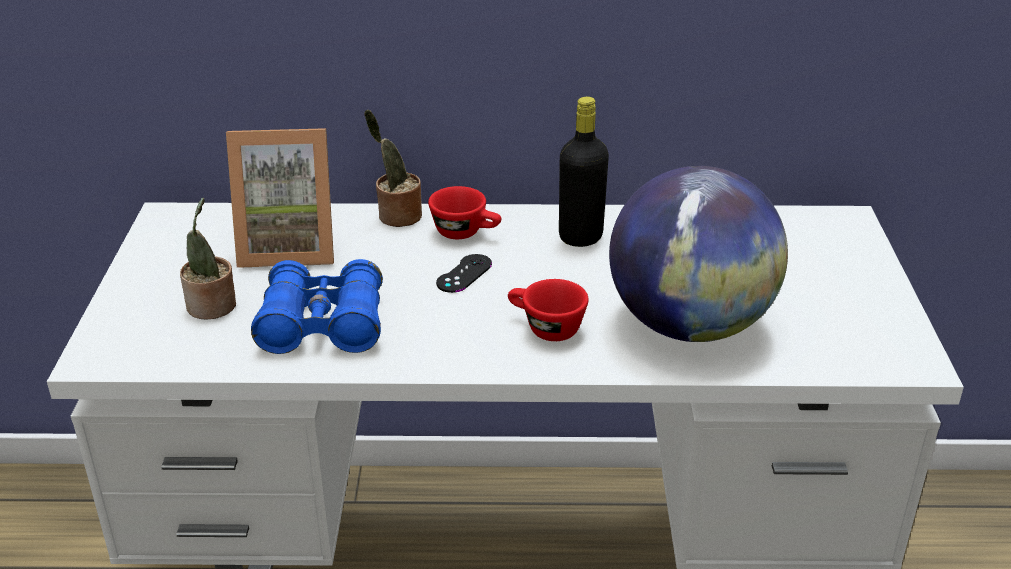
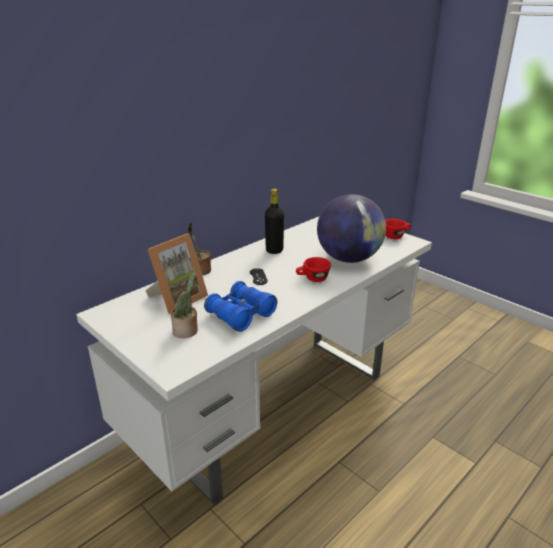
camera: 45 degrees left, 5 degrees down
red cup [428,186,501,239] -> red cup moved to [385,219,411,239]

